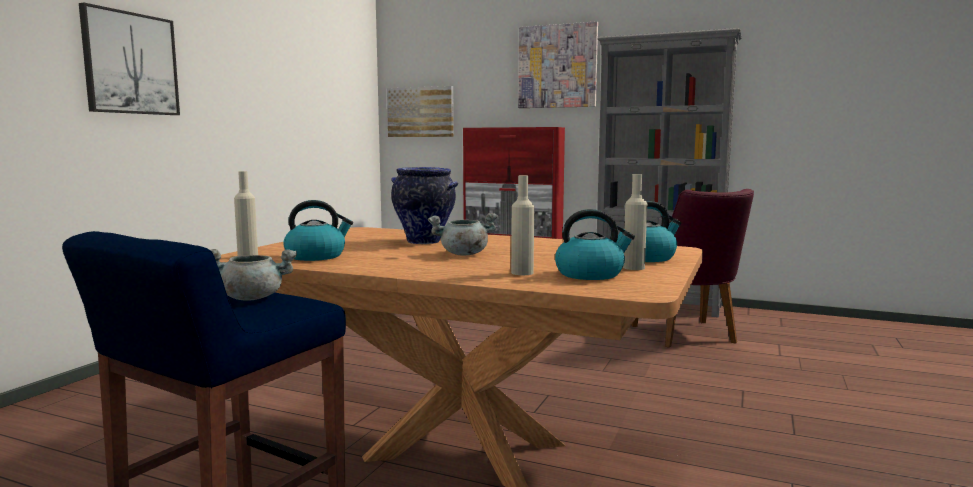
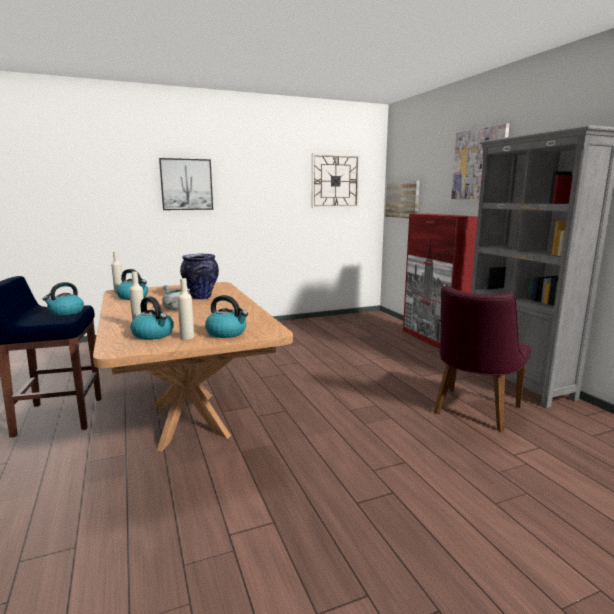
camera: 45 degrees right, 5 degrees up
grey cooking pot [211,249,297,301] -> kettle [43,282,84,316]
none -> wall clock [312,153,360,208]

